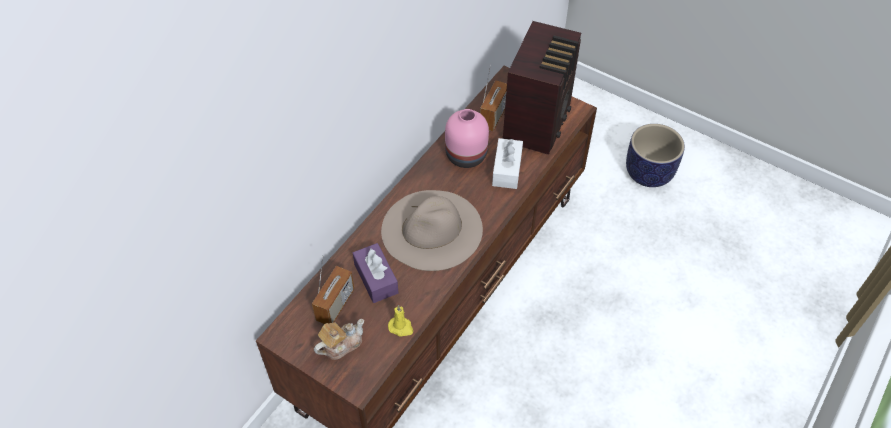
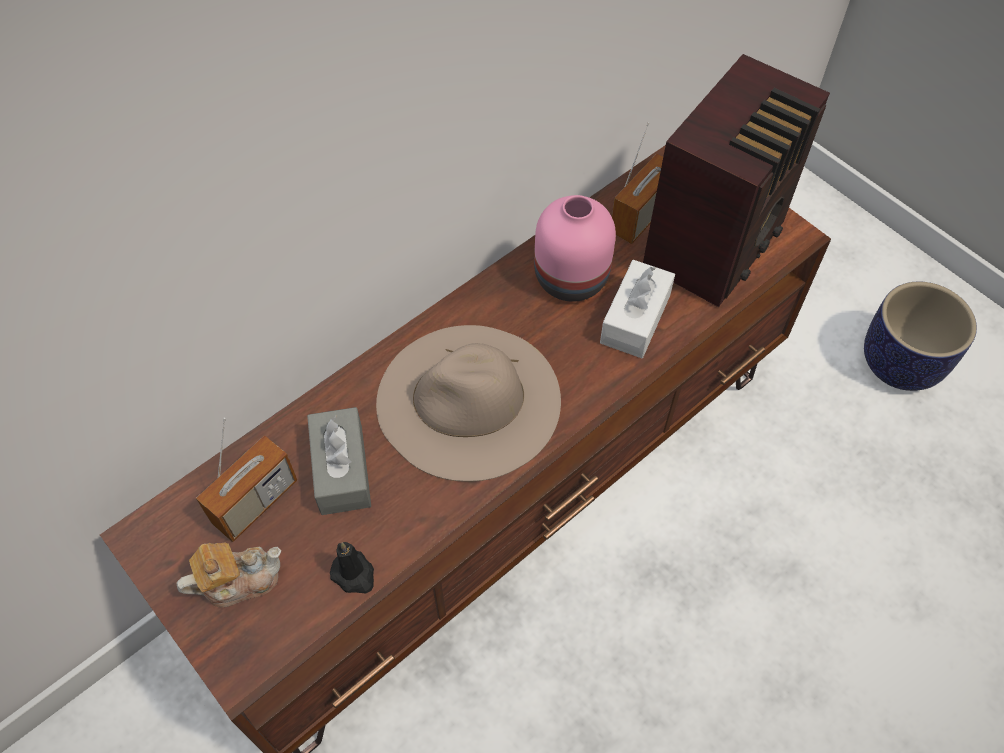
camera: 15 degrees right, 5 degrees up
purple tissue box [353,243,398,303] -> grey tissue box [307,407,371,515]
yellow candle [388,305,413,337] -> black candle [330,542,374,593]

